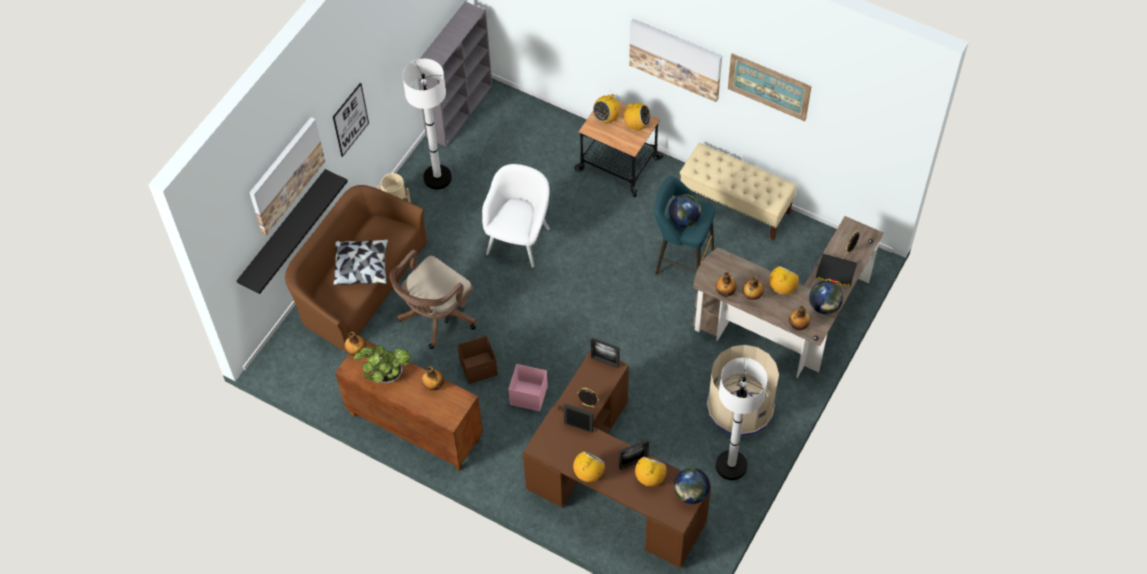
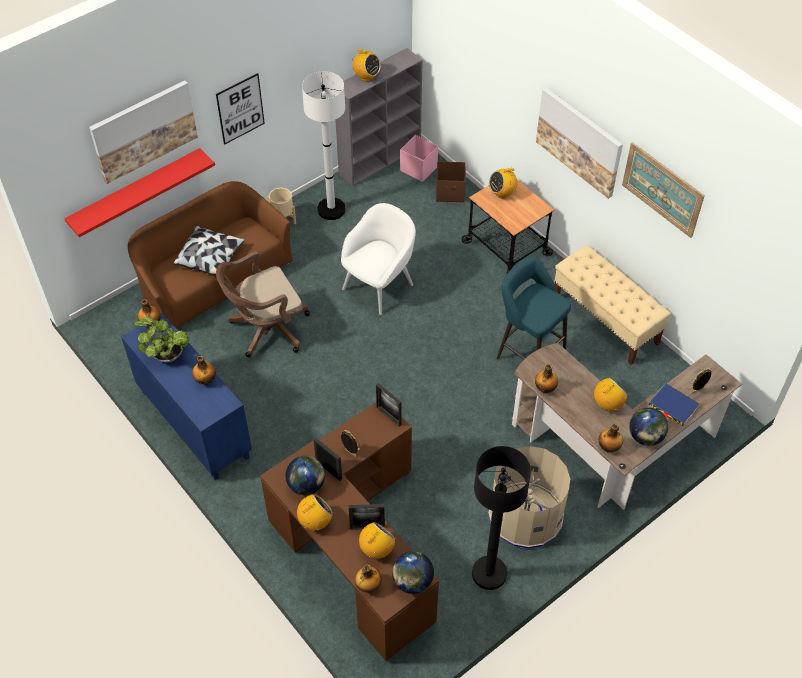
camera: 20 degrees right, 5 degrees down
black shelf [237,169,348,294] -> red shelf [64,148,215,237]
brown cabinet [335,339,483,471] -> blue cabinet [121,313,252,480]
brown storage box [457,335,498,384] -> brown storage box moved to [436,162,466,202]
pink storage box [508,364,548,411] -> pink storage box moved to [400,135,438,182]
radio [623,103,651,131] -> radio moved to [350,49,380,81]
globe [669,194,701,227] -> globe moved to [285,456,325,496]
white floor lamp [716,358,767,480] -> black floor lamp [472,446,531,590]
bottle [743,276,764,300] -> bottle moved to [355,564,382,592]
black book [816,254,857,287] -> blue book [649,383,700,426]

